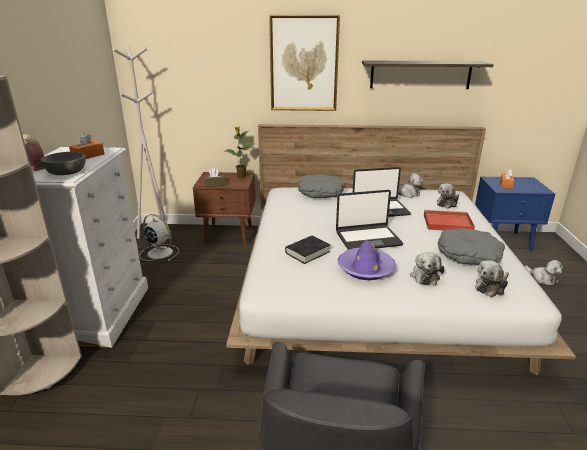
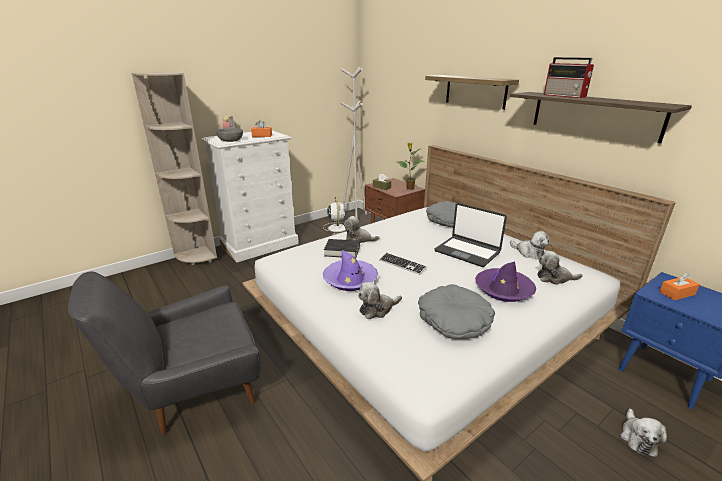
camera: 50 degrees right, 0 degrees up
picture [269,15,340,111] -> shelf [425,75,519,110]
laptop [336,190,403,250] -> keyboard [379,253,427,275]
red tray [424,210,475,230] -> purple hat [475,262,536,302]
plush toy [475,260,509,297] -> plush toy moved to [344,216,379,243]
none -> radio [544,57,594,98]

